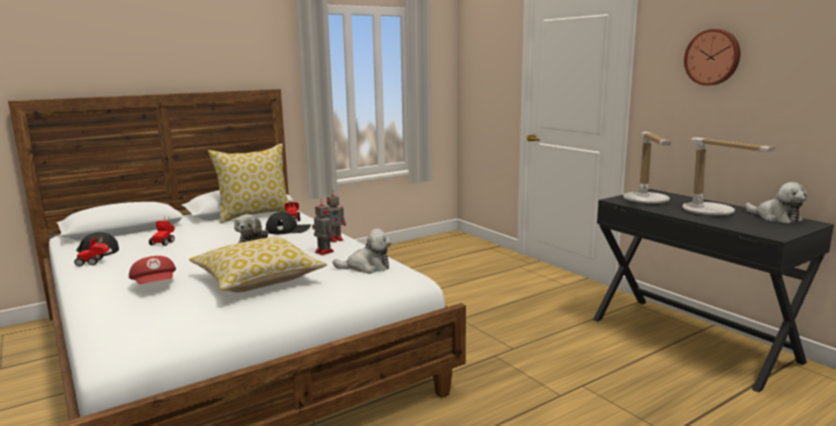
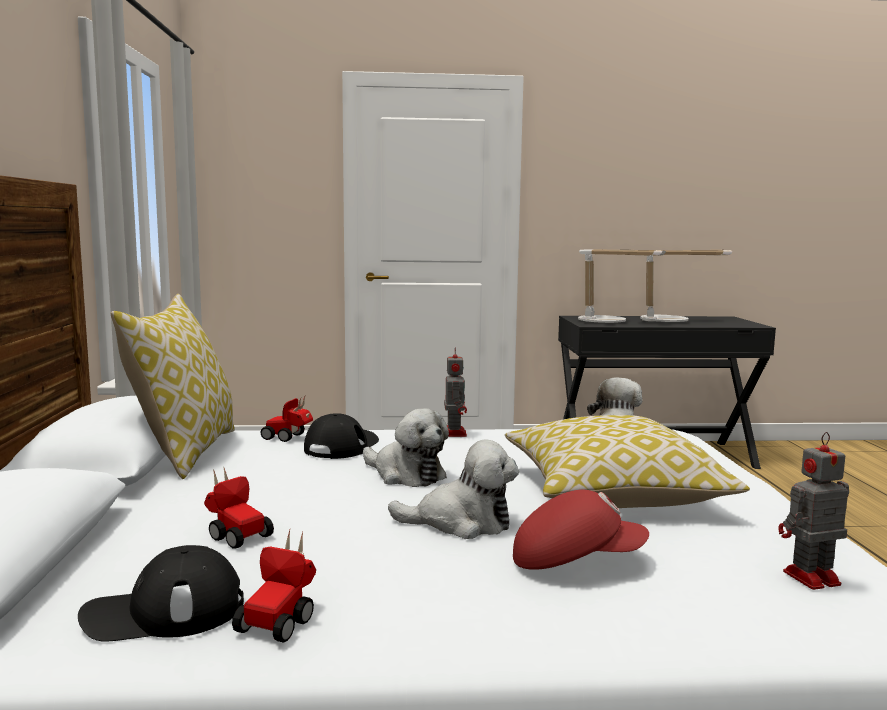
camera: 60 degrees left, 5 degrees down
toy robot [312,199,336,255] -> toy robot moved to [778,432,849,590]
wall clock [684,29,740,86] -> none
plush toy [745,182,807,223] -> plush toy moved to [388,439,519,539]

